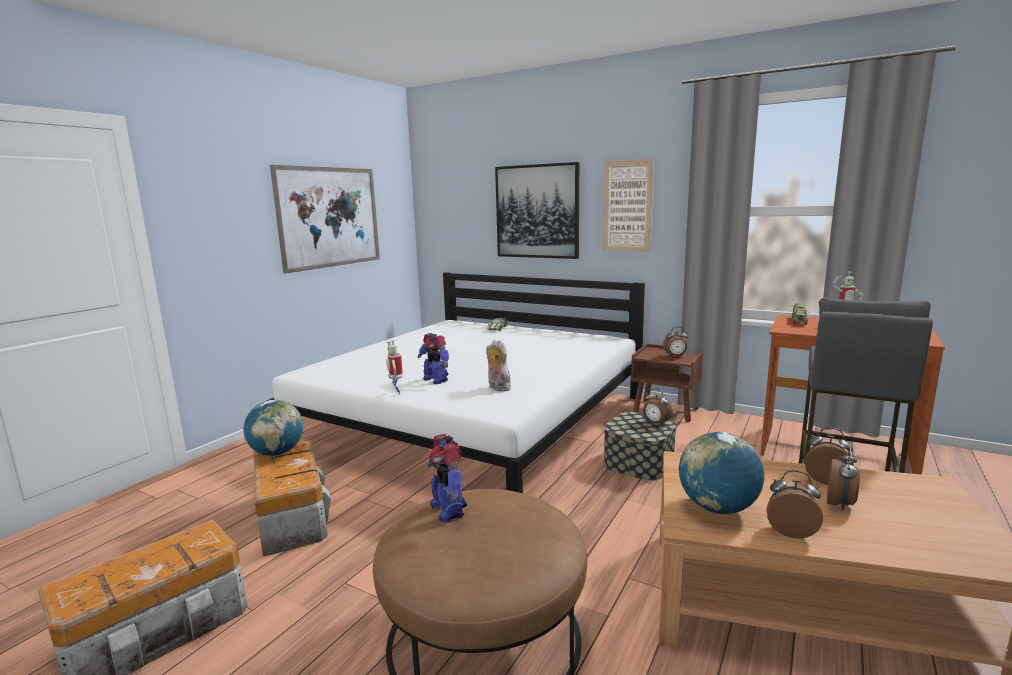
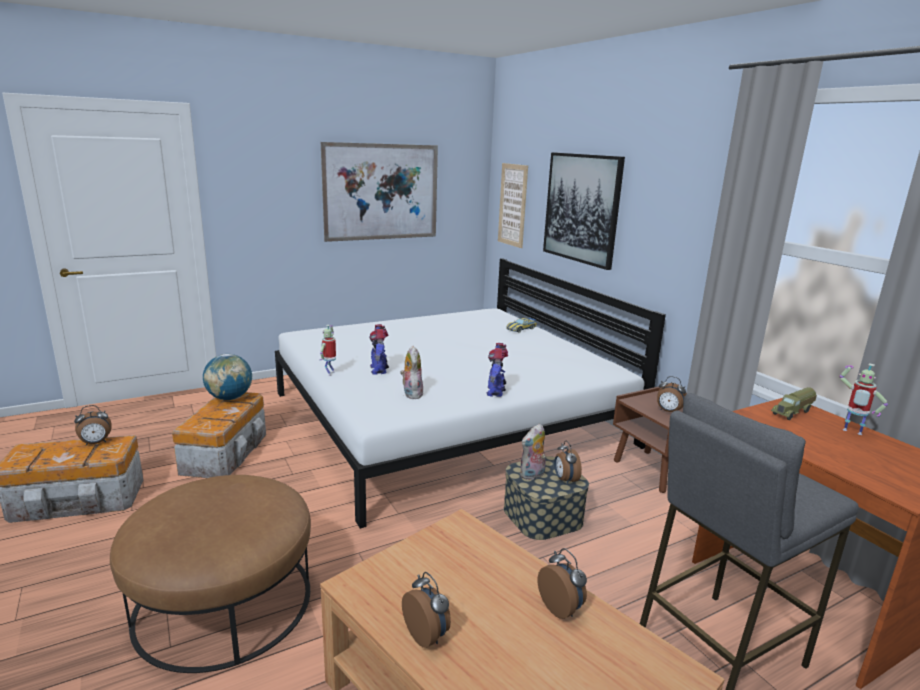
camera: 30 degrees right, 5 degrees up
toy robot [428,434,467,522] -> toy robot moved to [487,343,508,397]
picture [603,159,654,252] -> picture moved to [498,163,528,248]
globe [679,432,764,514] -> none
alarm clock [827,447,860,510] -> alarm clock moved to [74,405,112,446]
none -> plush toy [520,424,546,480]

